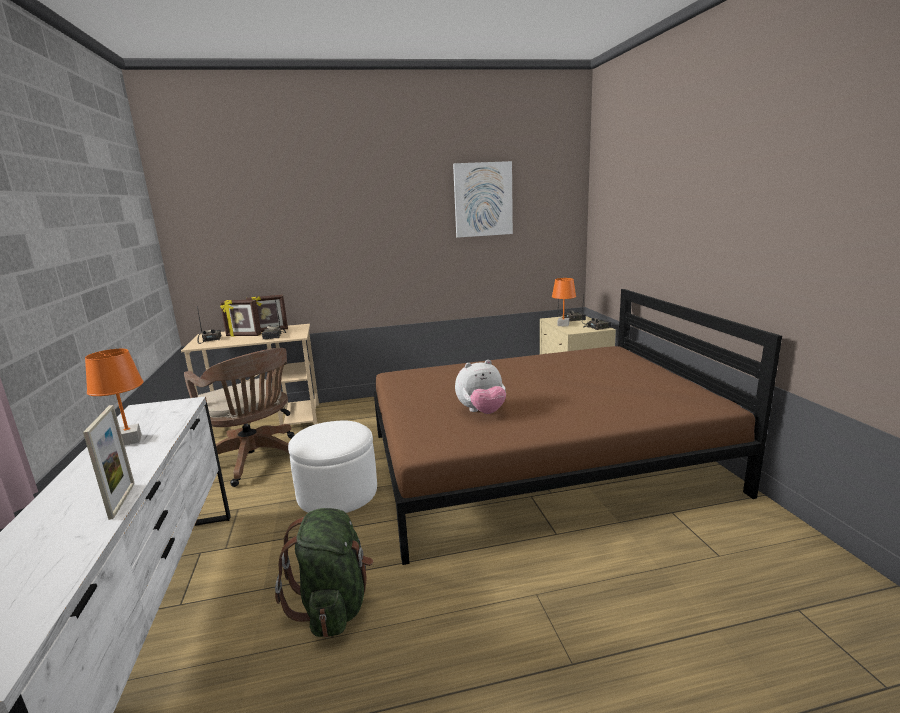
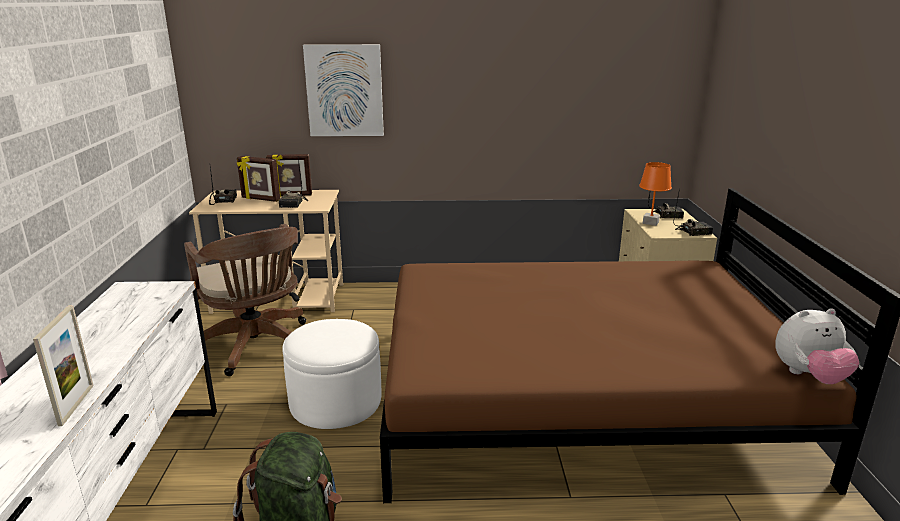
camera: 10 degrees right, 5 degrees up
orange table lamp [85,349,143,446] -> none
picture [453,161,513,238] -> picture moved to [303,44,384,136]
plush toy [455,360,506,414] -> plush toy moved to [775,308,860,384]

